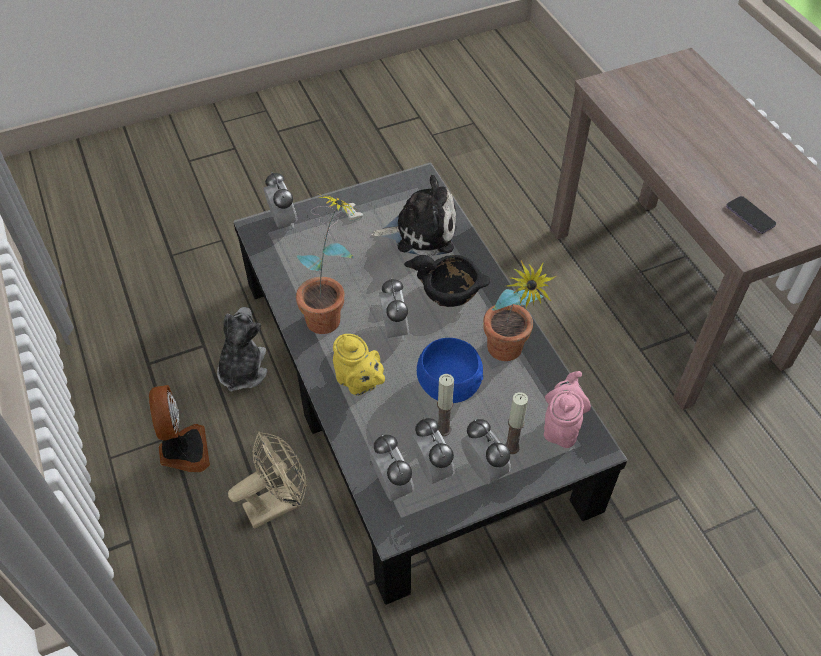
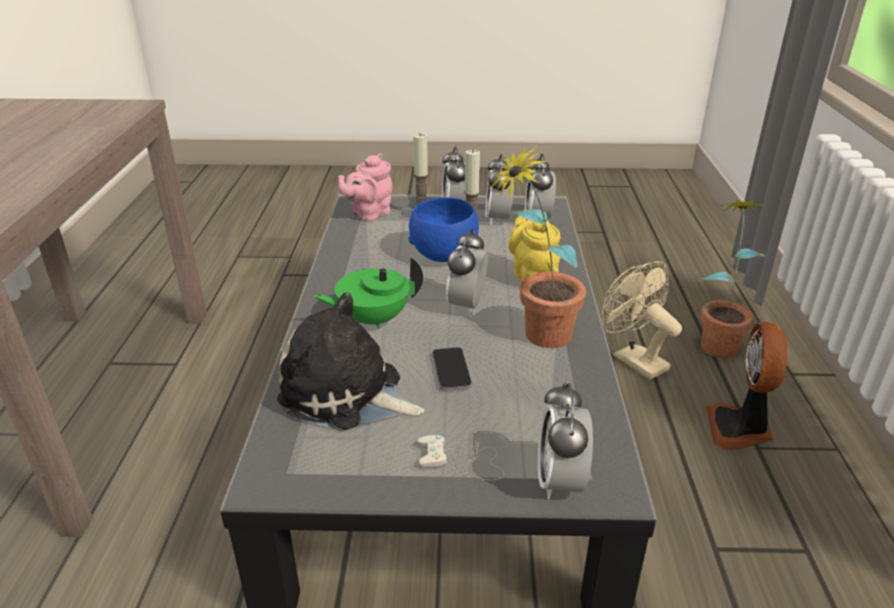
camera: 155 degrees left, 20 degrees down
plush toy [217,307,268,392] -> none
beige fan [228,431,307,529] -> beige fan turned 60 degrees clockwise [602,261,682,380]
black bowl [404,255,490,307] -> green teapot [313,257,423,329]
potted plant [483,260,556,361] -> potted plant moved to [701,201,768,358]
phone [726,196,776,234] -> phone moved to [433,347,472,391]

